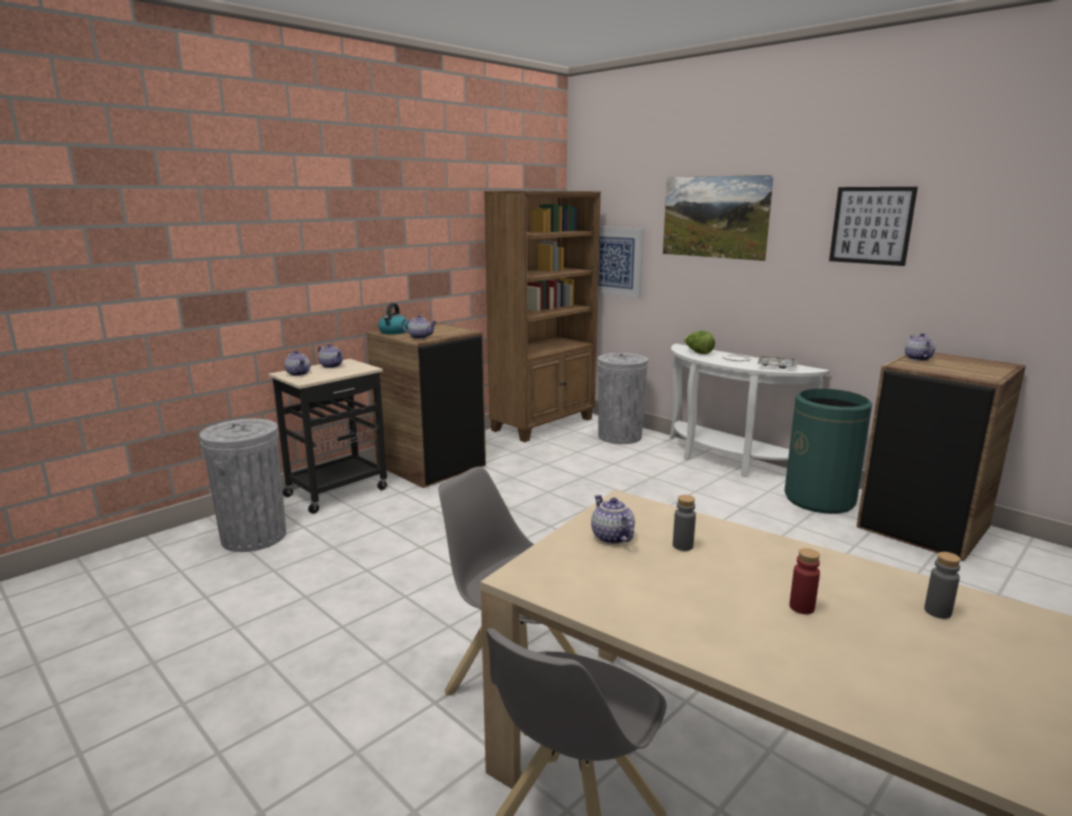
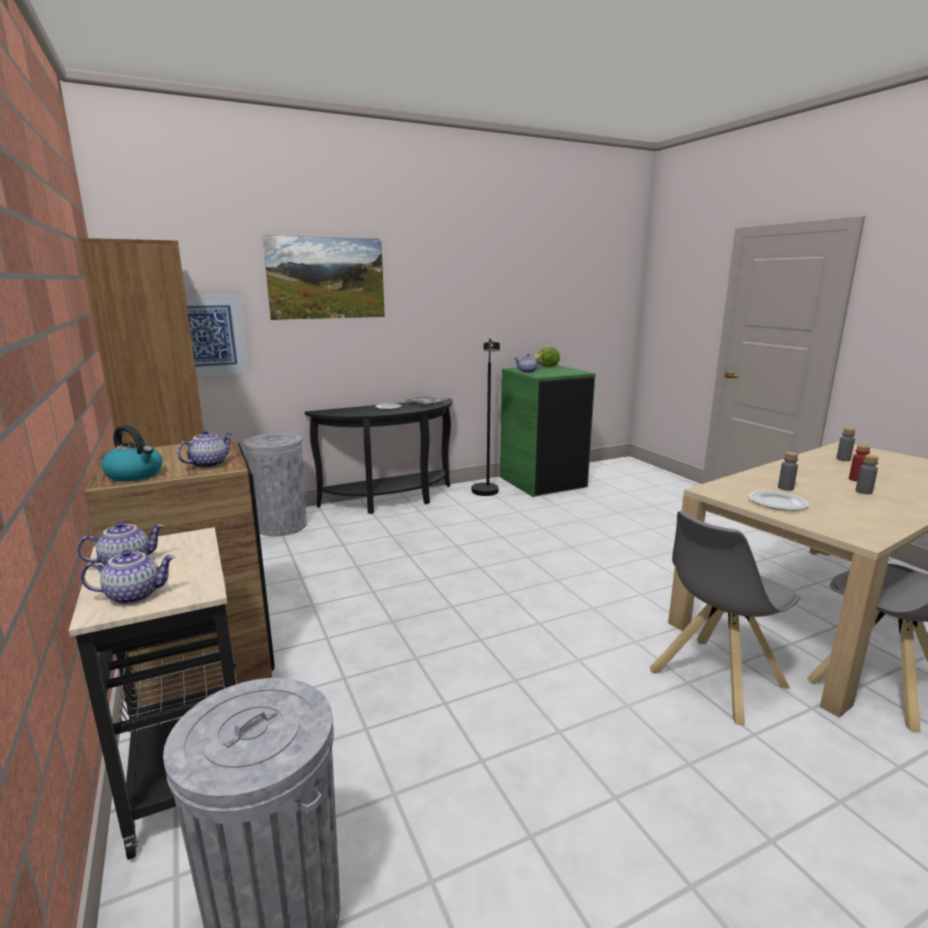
camera: 70 degrees left, 0 degrees up
teapot [591,495,635,544] -> plate [748,490,809,511]
white console table [670,344,830,477] -> black console table [305,398,452,514]
lettuce [684,331,715,354] -> lettuce moved to [532,347,560,367]
green trash can [784,389,872,514] -> black floor lamp [472,338,500,496]
picture [829,187,918,266] -> none
brown cabinet [856,352,1026,561] -> green cabinet [500,365,595,497]
none -> grey bottle [856,455,879,494]

